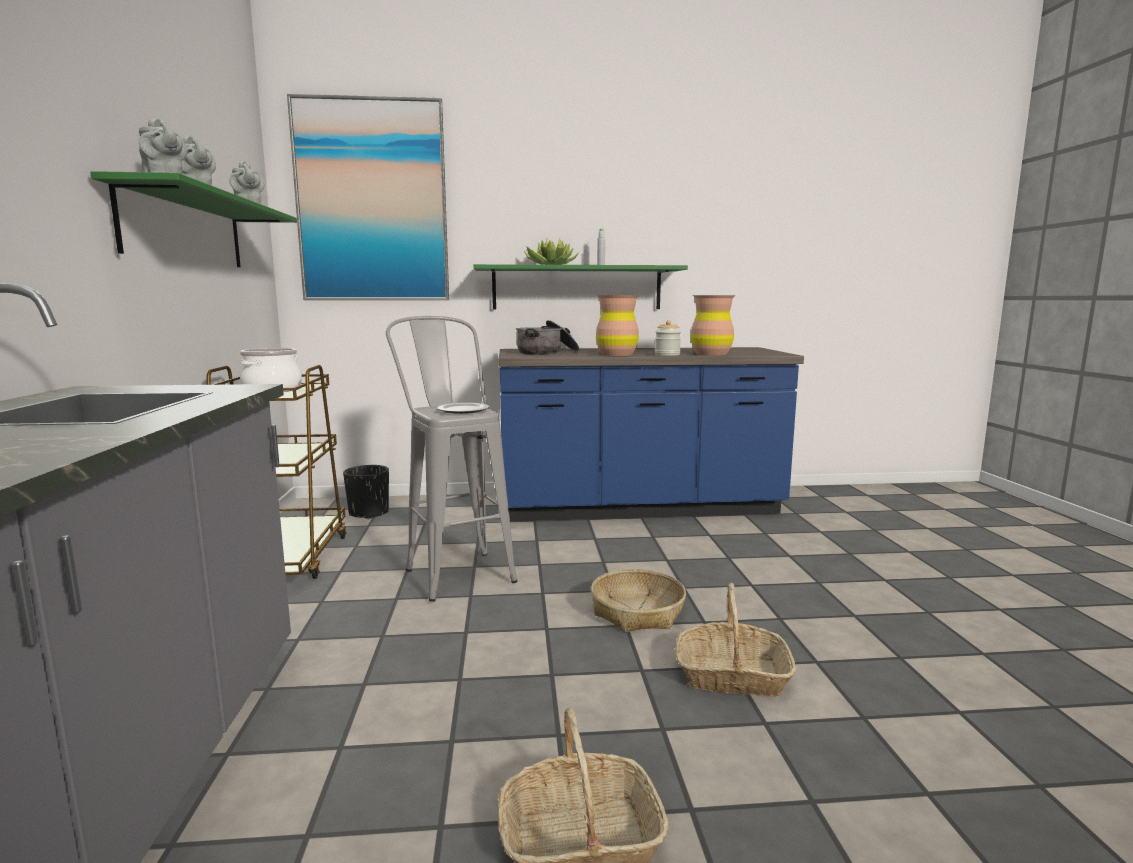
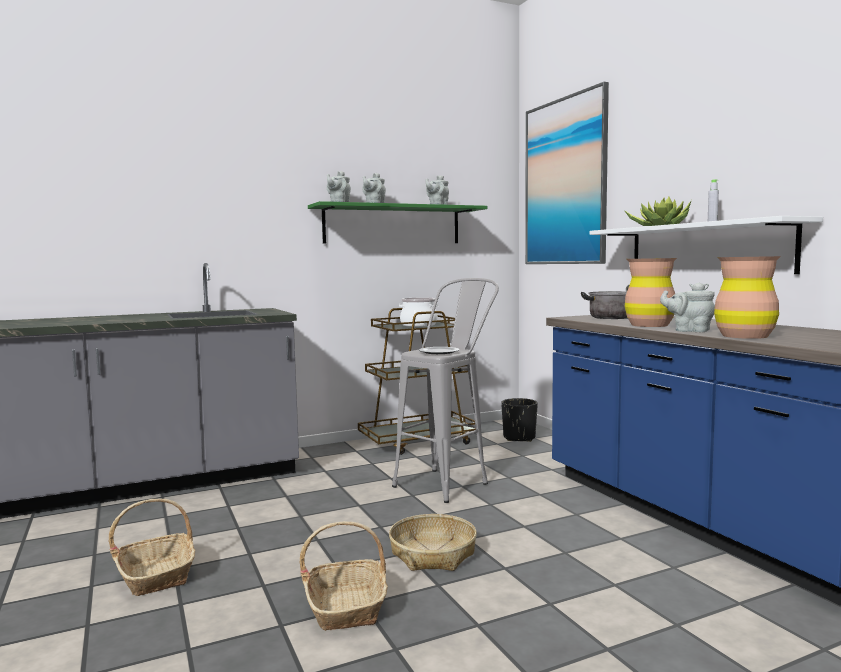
camera: 70 degrees right, 5 degrees down
green shelf [474,264,688,310] -> white shelf [589,216,823,274]
jar [655,320,681,356] -> grey teapot [660,282,715,332]

